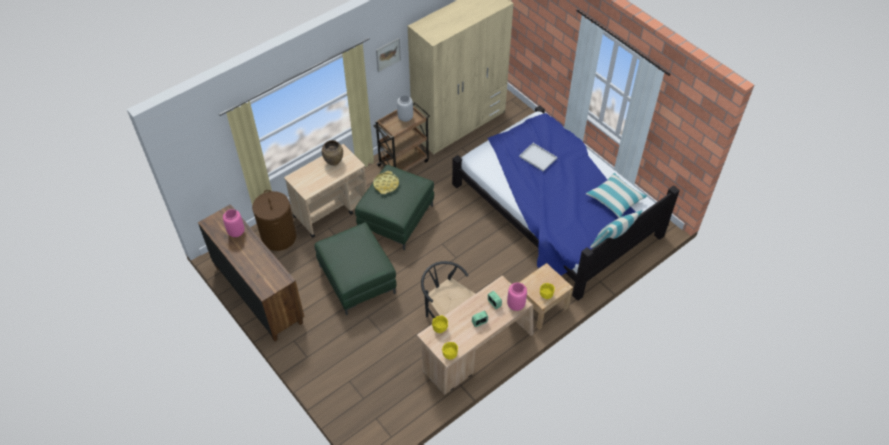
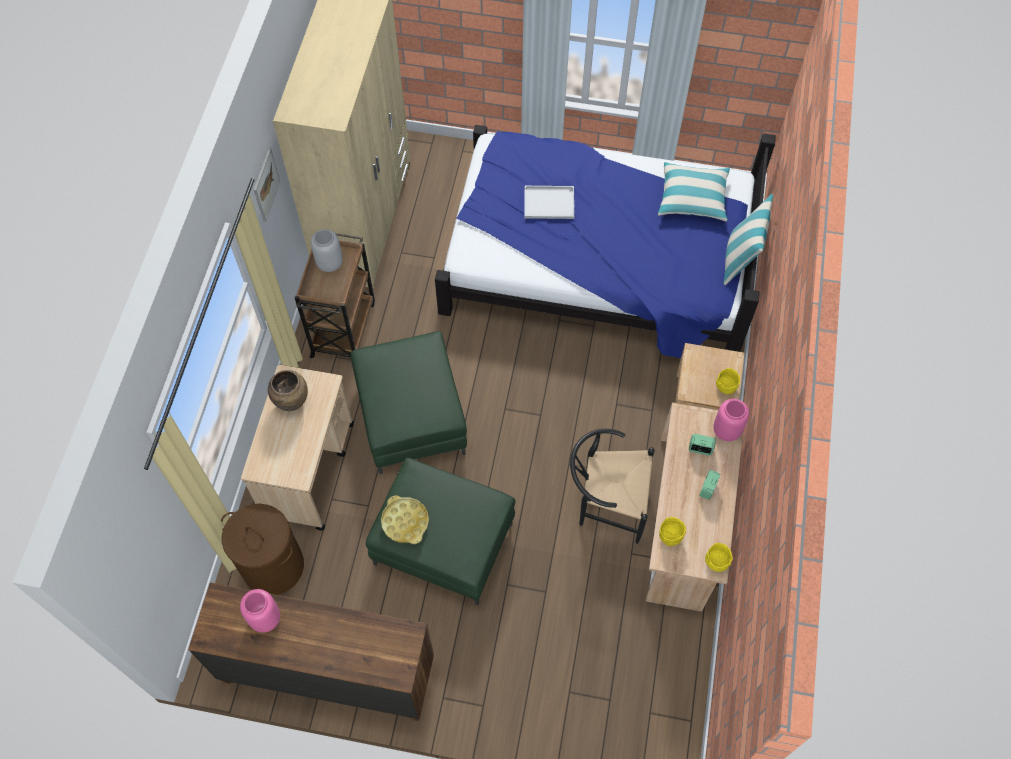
camera: 40 degrees left, 10 degrees up
yellow tray [373,171,399,194] -> yellow tray moved to [381,495,429,544]

